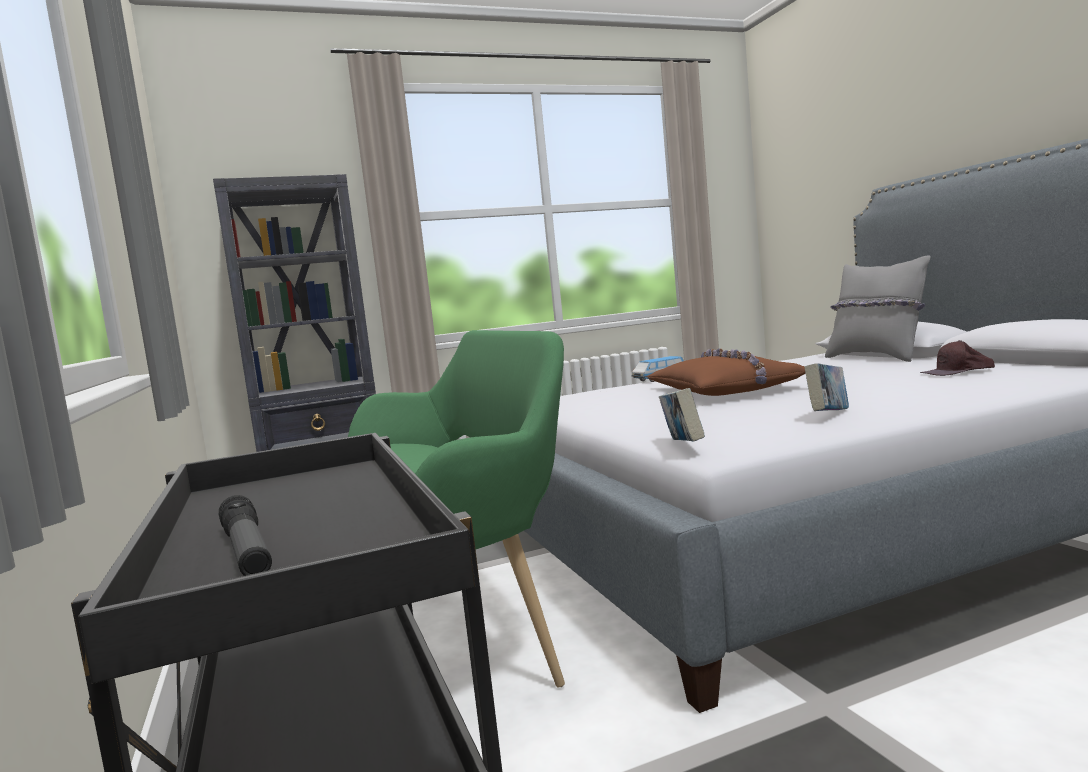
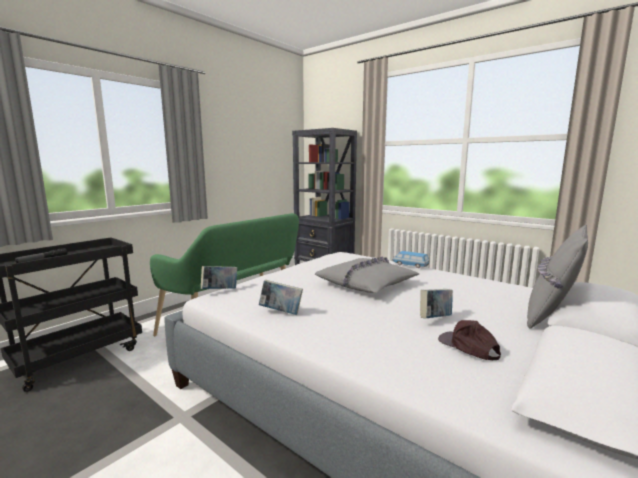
camera: 60 degrees right, 5 degrees up
brown pillow [647,349,806,396] -> grey pillow [315,257,419,293]
none -> book [420,289,453,318]

